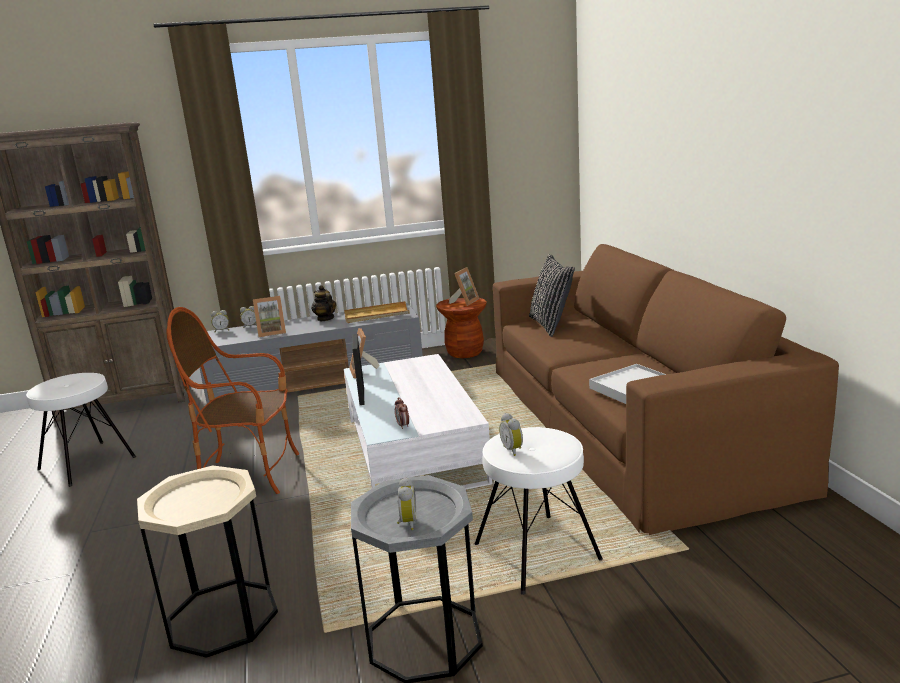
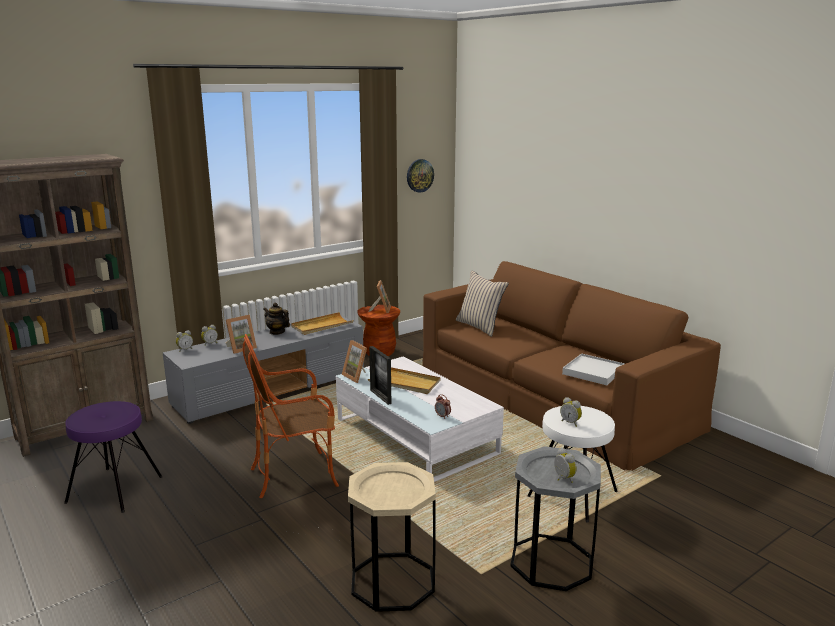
camera: 25 degrees left, 0 degrees up
white stool [26,373,136,487] -> purple stool [64,401,162,513]
black pillow [529,254,575,337] -> beige pillow [456,271,509,337]
none -> beige tray [368,367,441,394]
none -> wall clock [407,159,434,193]

